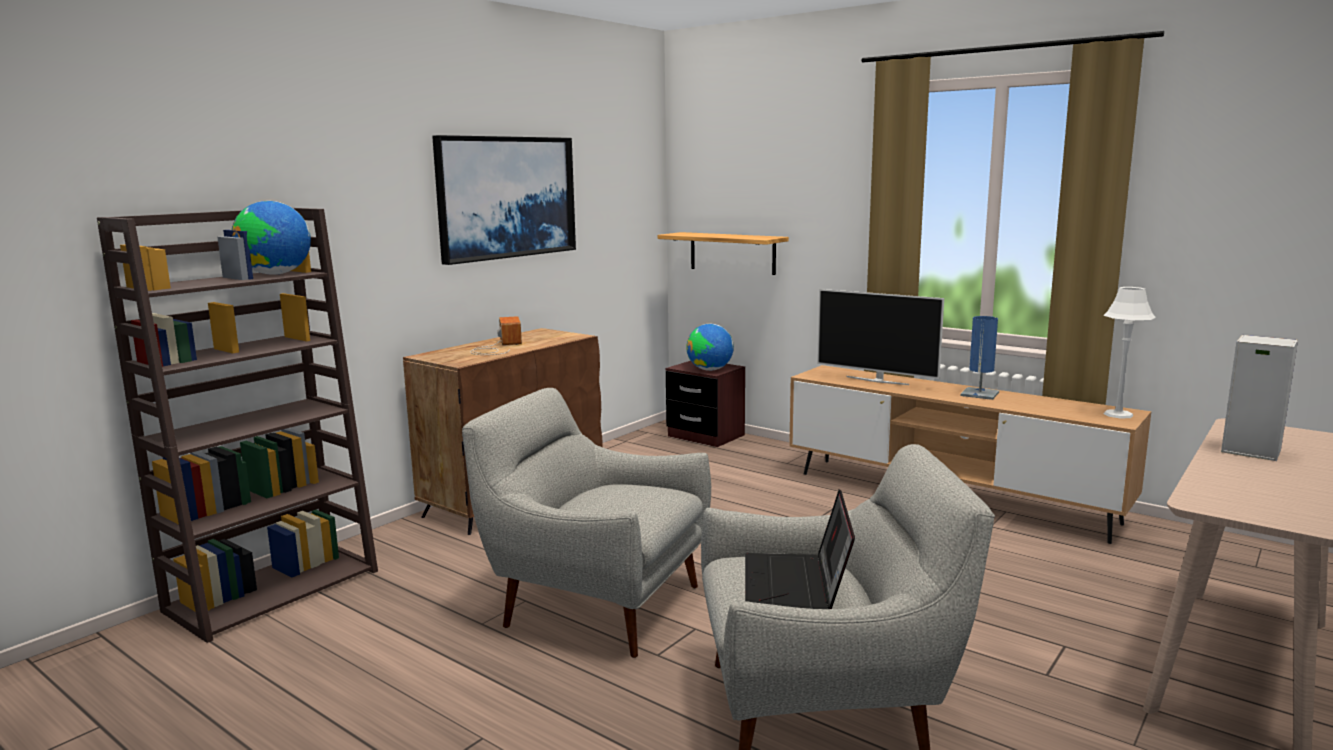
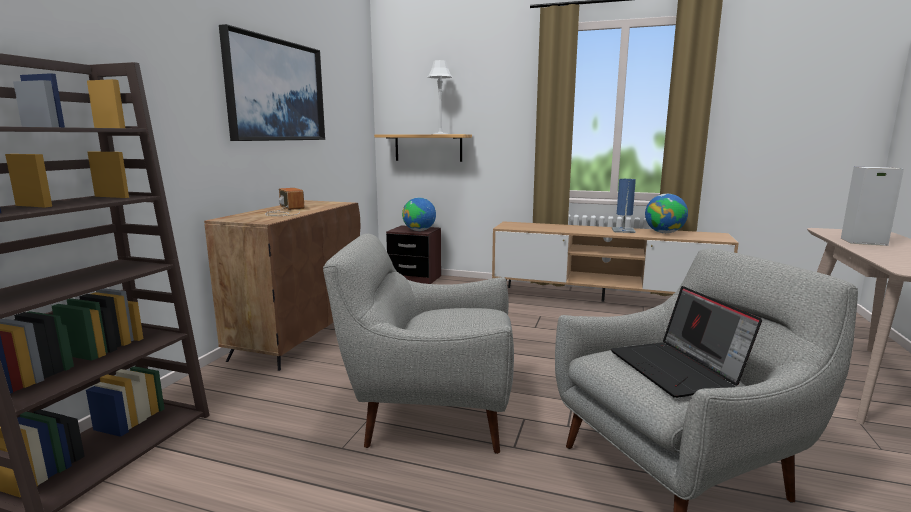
camera: 20 degrees left, 0 degrees up
globe [231,201,311,275] -> globe moved to [645,194,688,233]
television [817,289,944,385] -> none
white table lamp [1103,287,1155,419] -> white table lamp moved to [428,60,452,134]

